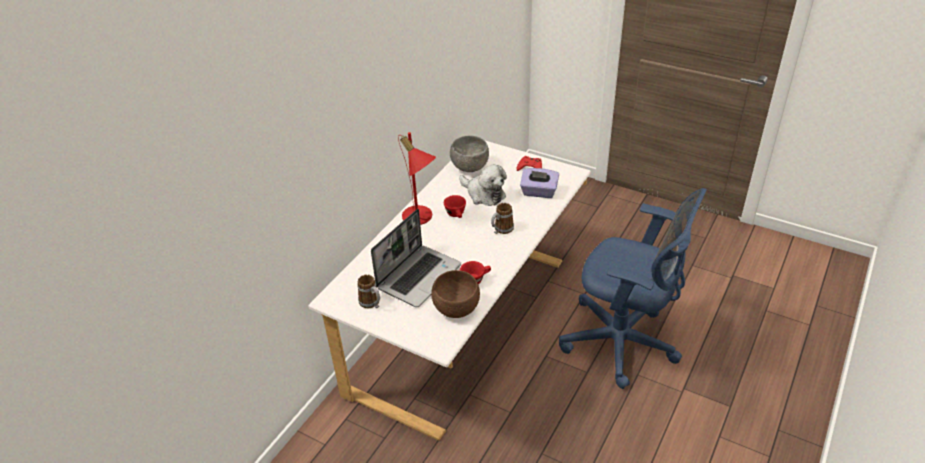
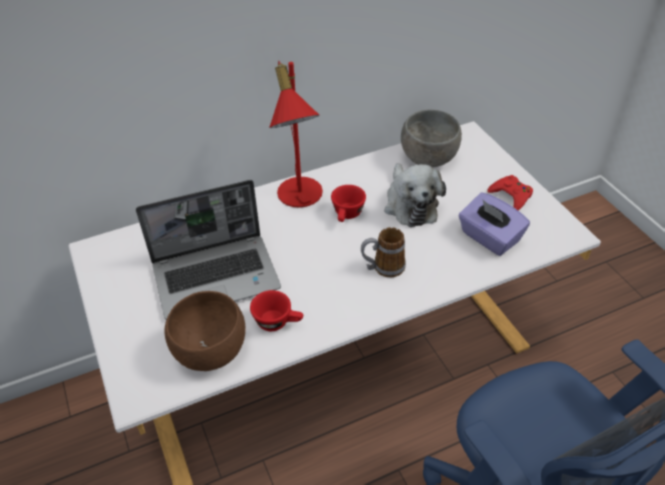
camera: 35 degrees right, 5 degrees up
mug [357,275,380,308] -> none

